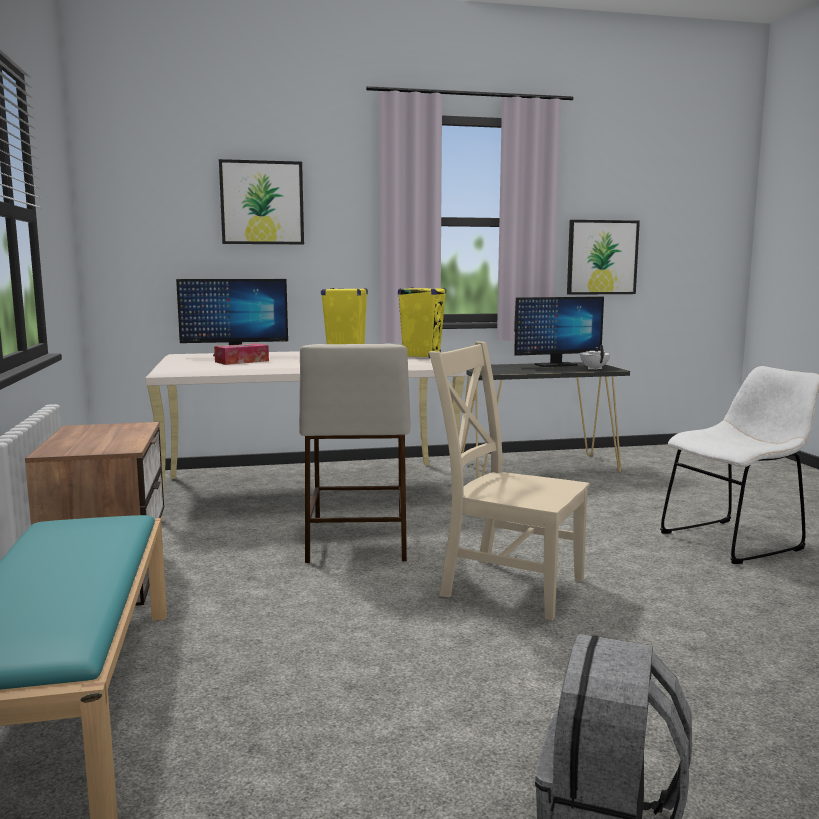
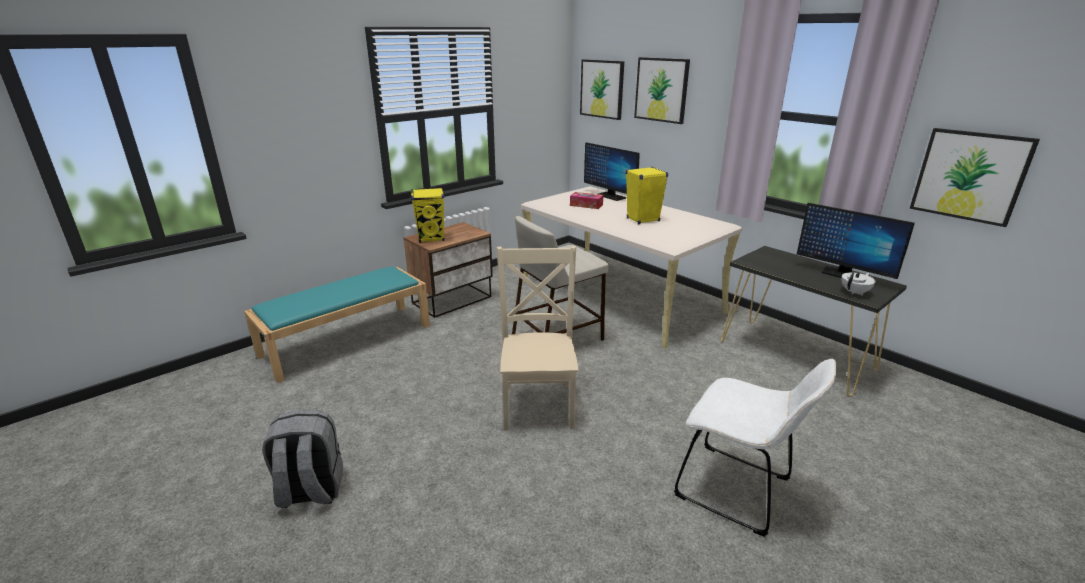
camera: 60 degrees right, 15 degrees up
yellow speaker [398,287,446,358] -> yellow speaker moved to [411,188,444,243]
none -> picture [580,59,624,120]

